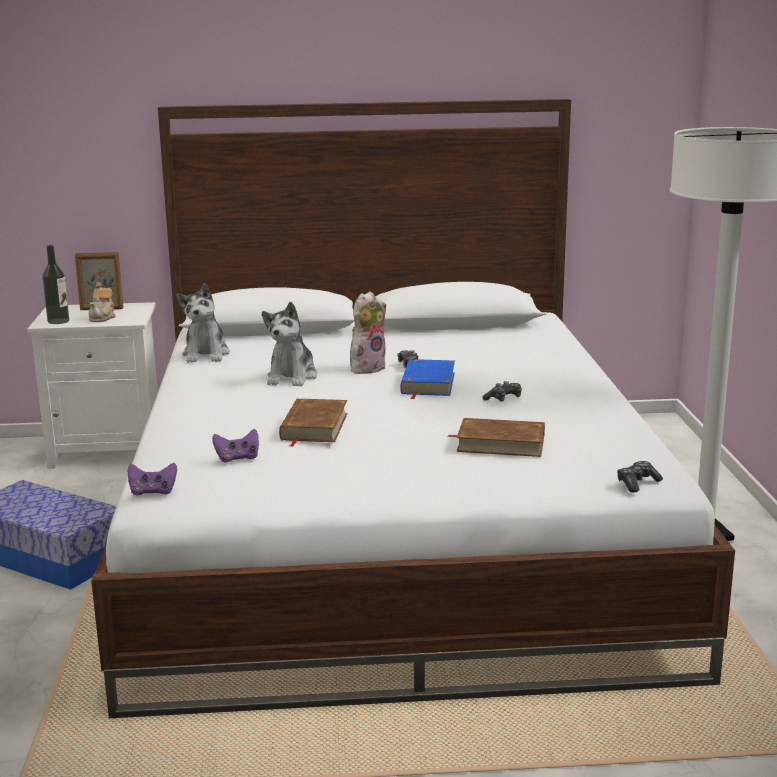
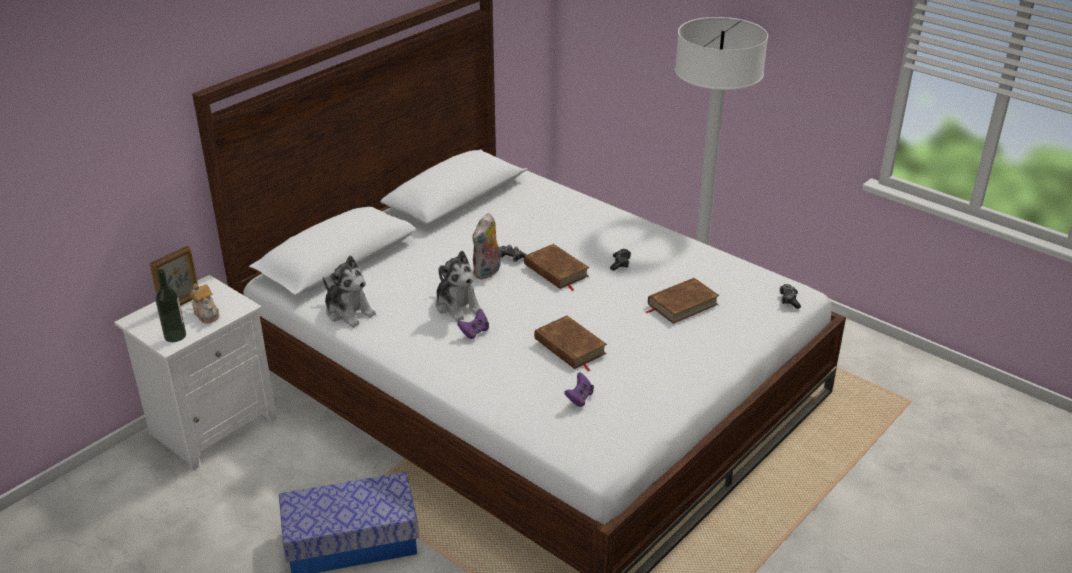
camera: 45 degrees left, 15 degrees up
purple game controller [128,463,177,495] -> purple game controller moved to [457,309,489,339]
plush toy [350,292,386,374] -> plush toy turned 150 degrees counterclockwise [473,213,501,279]
blue book [400,359,455,399] -> brown book [524,244,589,291]

